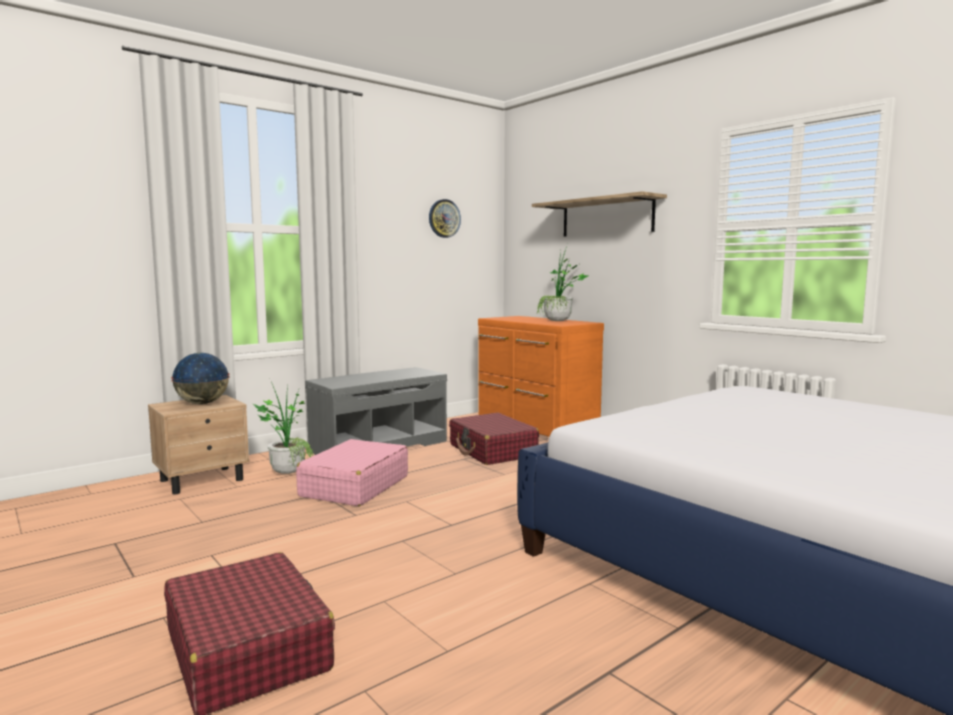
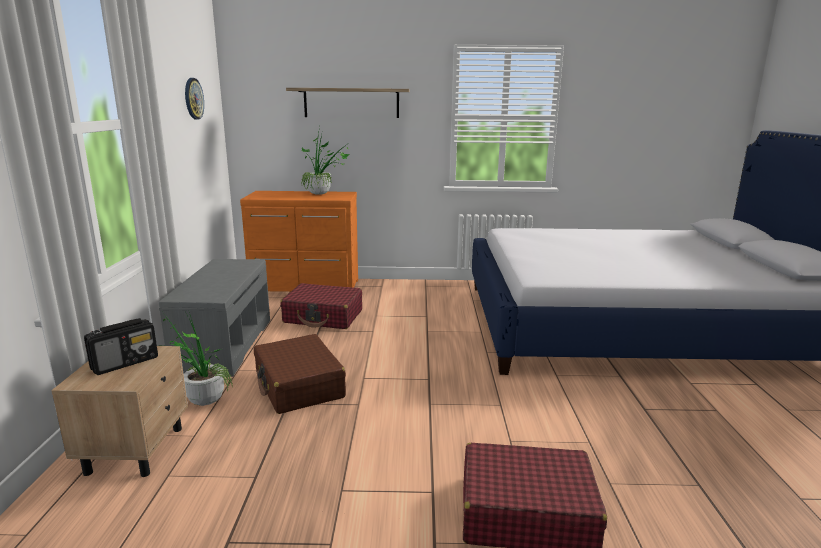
camera: 50 degrees left, 10 degrees up
globe [171,353,230,404] -> radio [84,318,158,375]
pink suitcase [296,439,408,506] -> brown suitcase [254,334,346,414]

